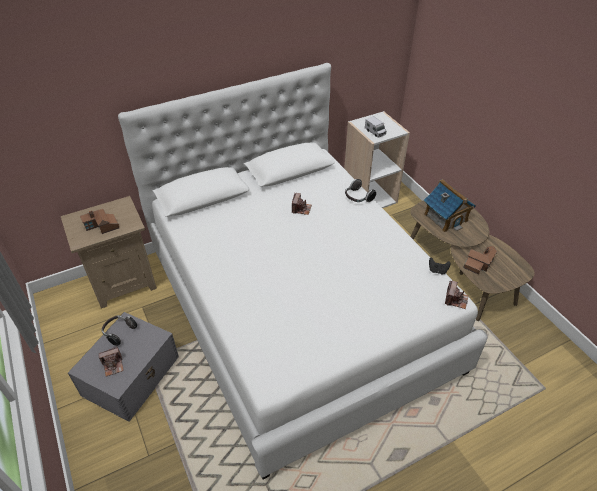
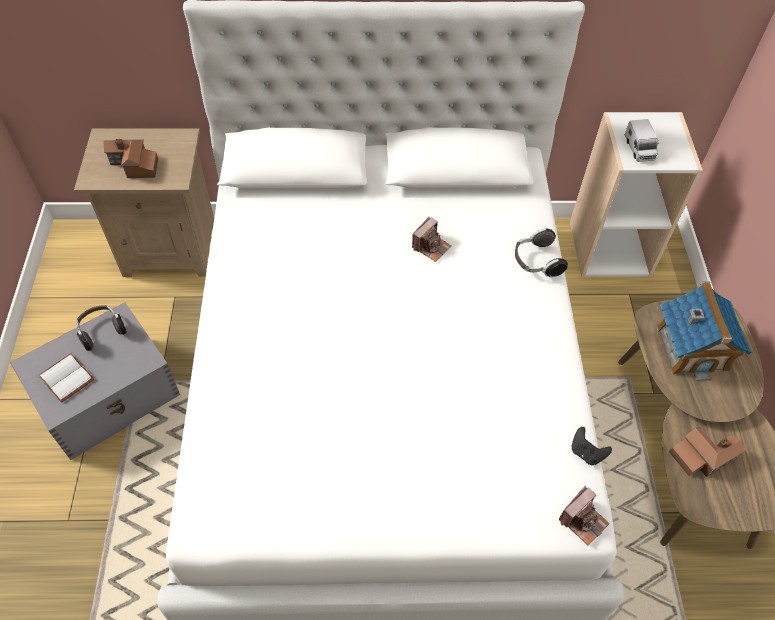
camera: 25 degrees right, 10 degrees up
camera [99,347,124,377] -> white book [38,353,94,403]

